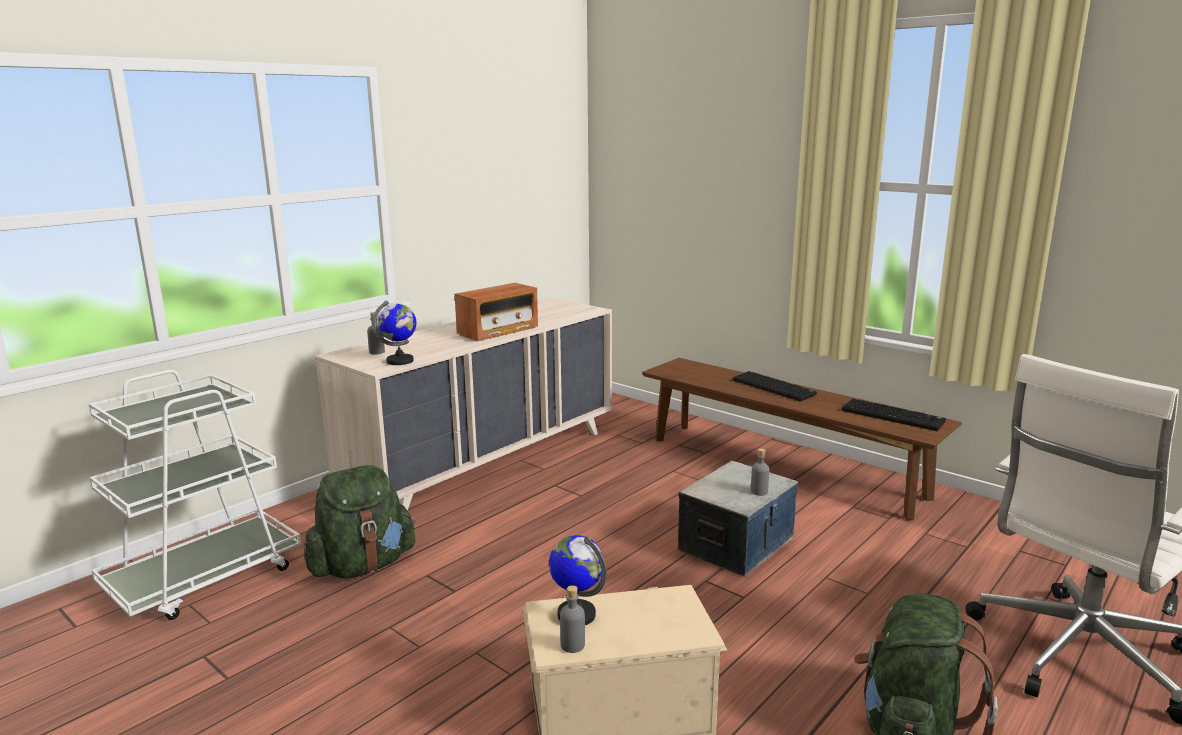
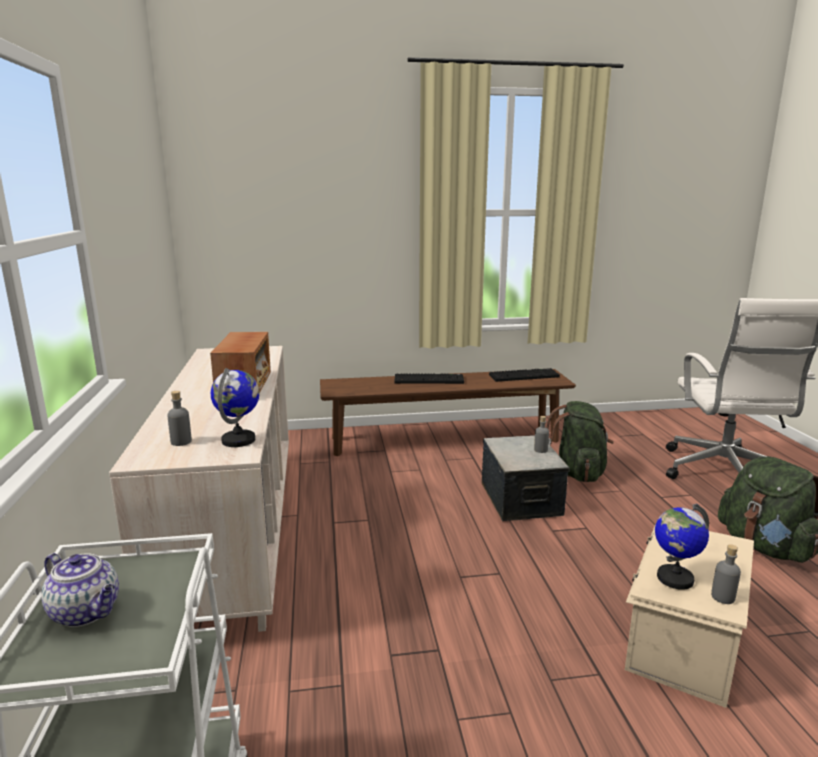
camera: 50 degrees left, 0 degrees up
green backpack [304,465,416,578] -> green backpack moved to [547,401,614,482]
none -> teapot [41,553,119,627]

